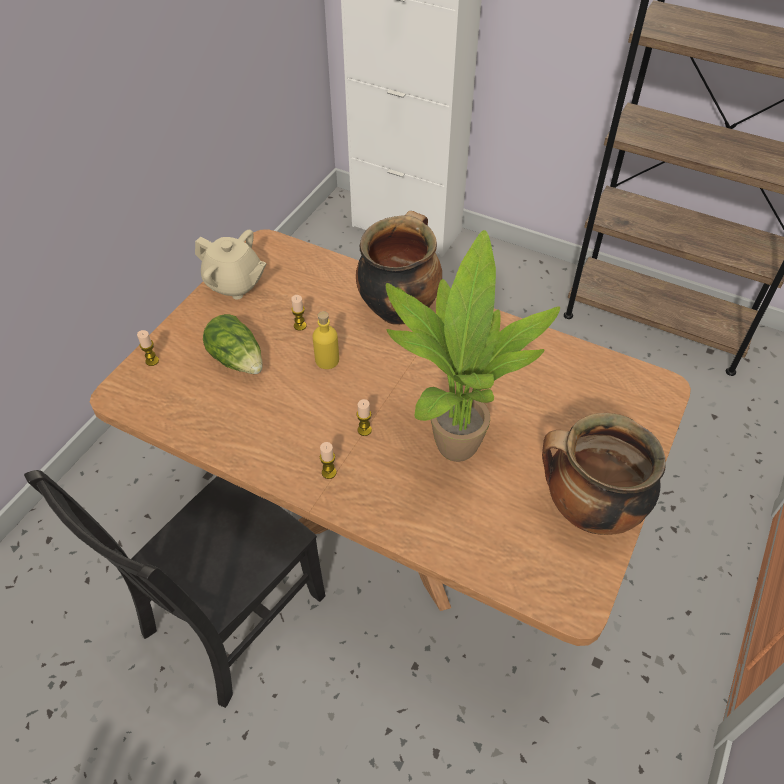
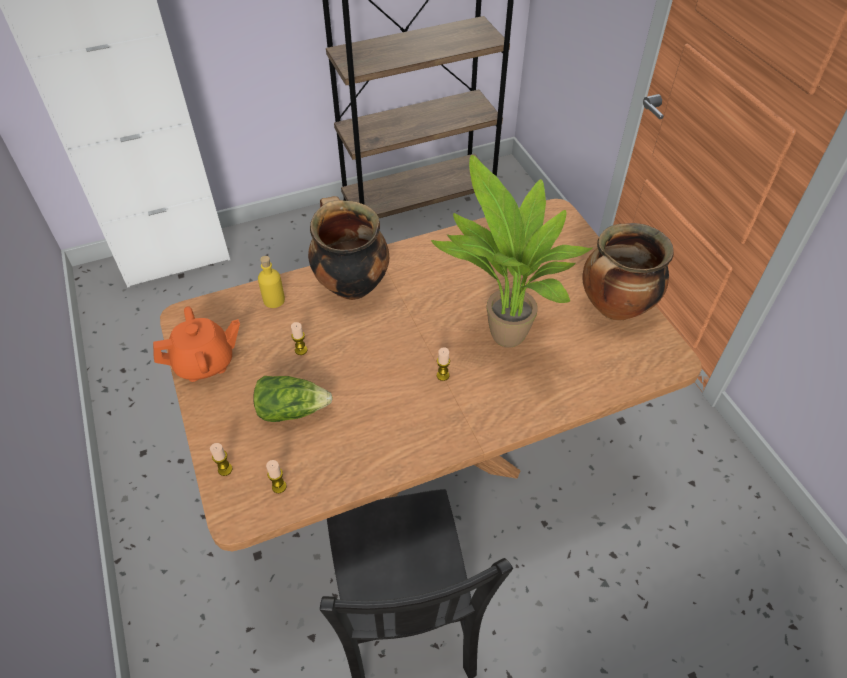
camera: 50 degrees left, 0 degrees up
beige teapot [195,230,267,300] -> orange teapot [153,306,240,382]
yellow bottle [313,311,339,369] -> yellow bottle moved to [258,256,285,308]
candle [320,442,337,479] -> candle moved to [266,460,287,493]

